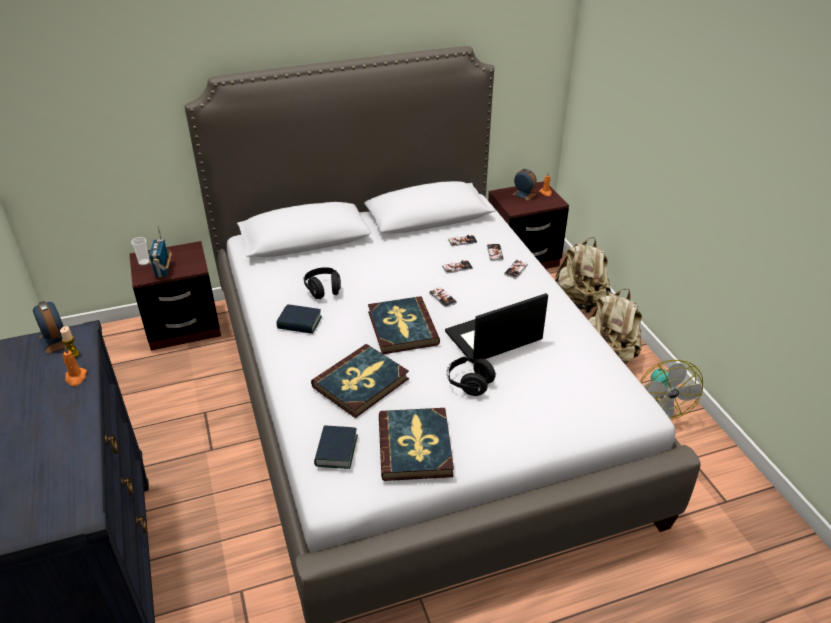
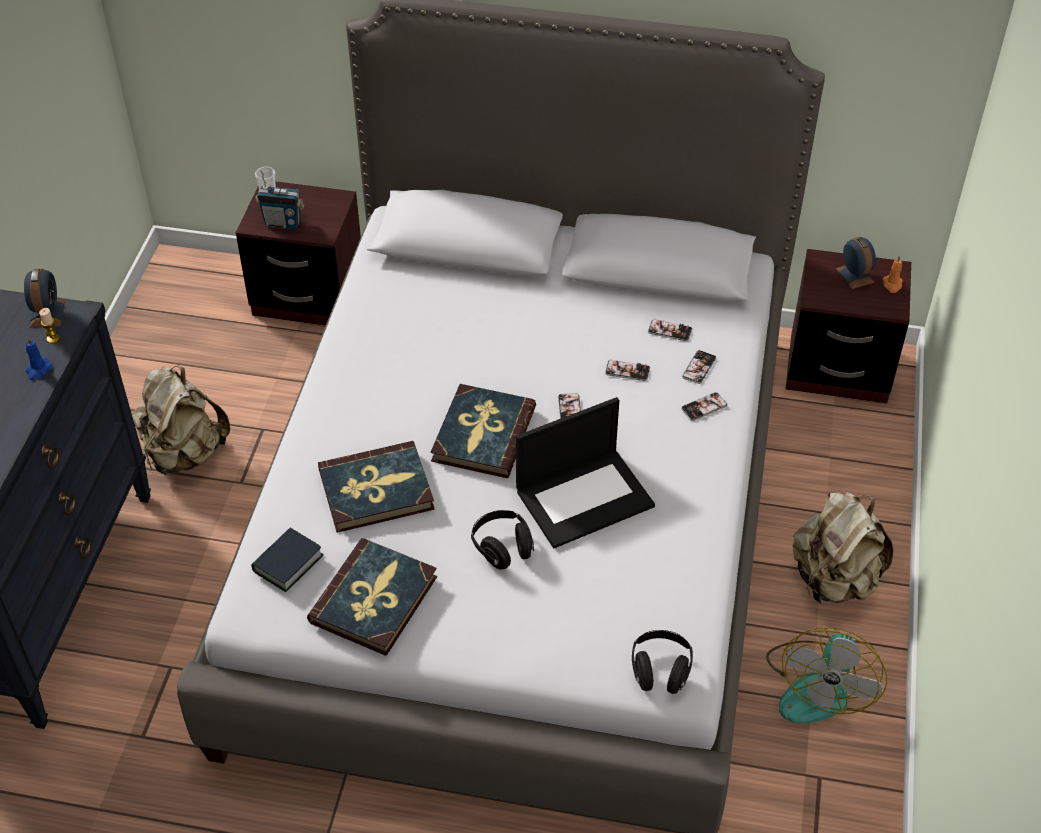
camera: 30 degrees right, 10 degrees up
orange candle [63,347,87,386] -> blue candle [25,336,52,381]
radio [149,226,172,277] -> radio turned 105 degrees counterclockwise [255,169,305,230]
book [276,304,322,334] -> none
black headphones [304,267,341,299] -> black headphones moved to [632,630,693,694]
laptop [445,293,548,363] -> laptop turned 150 degrees clockwise [516,397,655,548]
beige backpack [555,237,611,313] -> beige backpack moved to [132,365,230,475]

